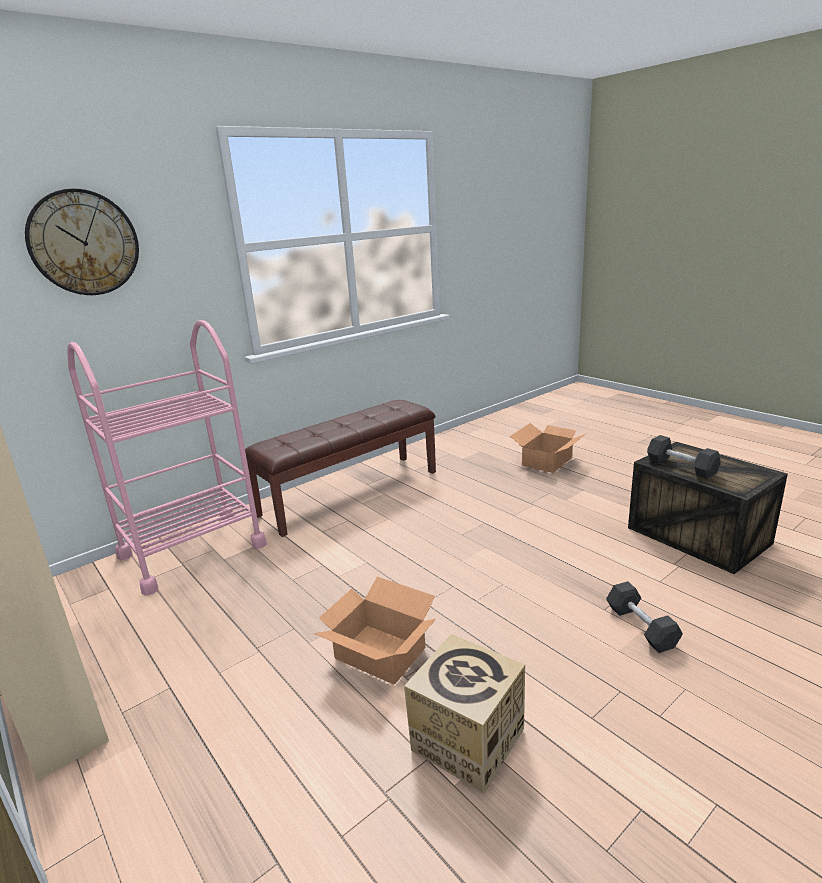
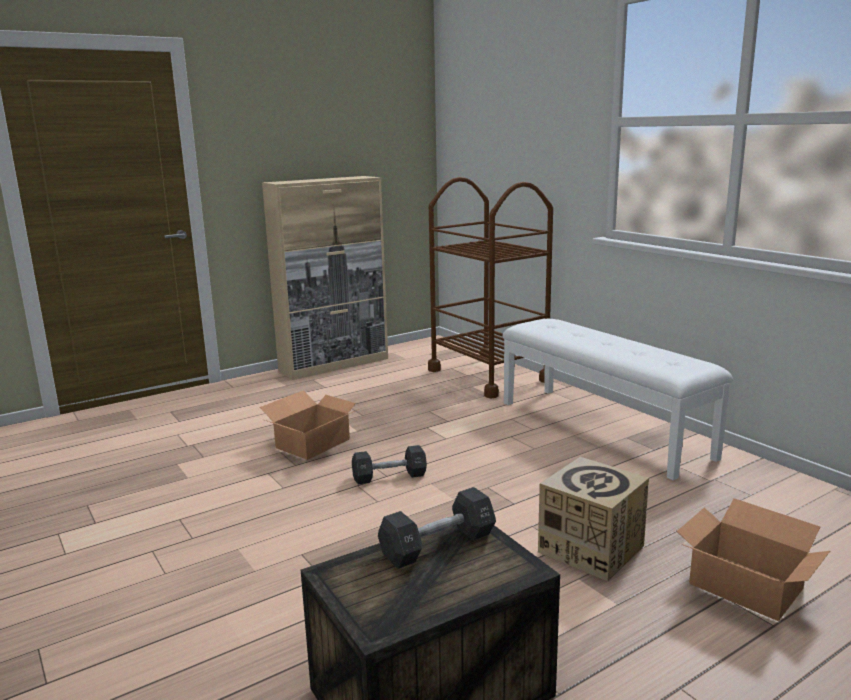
camera: 95 degrees right, 5 degrees down
wall clock [25,189,139,295] -> none
pink cart [67,320,267,596] -> brown cart [428,177,553,399]
brown bench [245,400,436,537] -> white bench [502,319,733,480]
cardboard box [404,634,525,793] -> cardboard box moved to [538,457,649,581]
black dumbbell [606,581,683,653] -> black dumbbell moved to [352,445,427,484]

